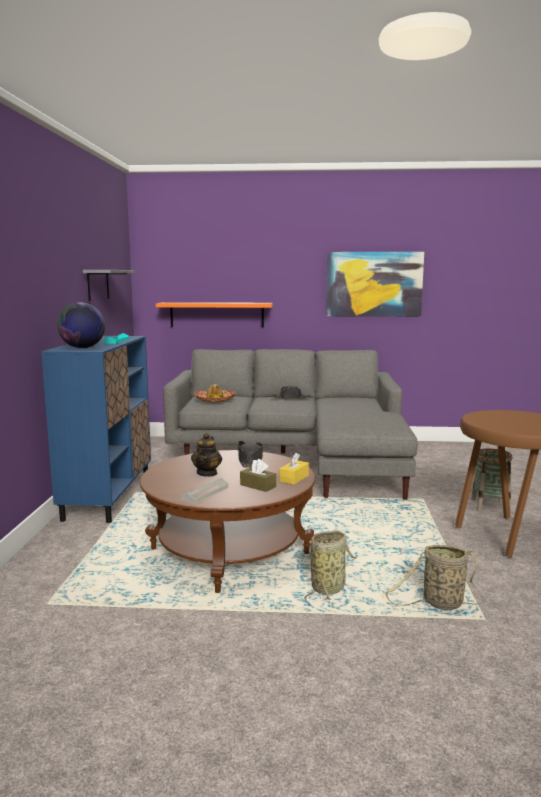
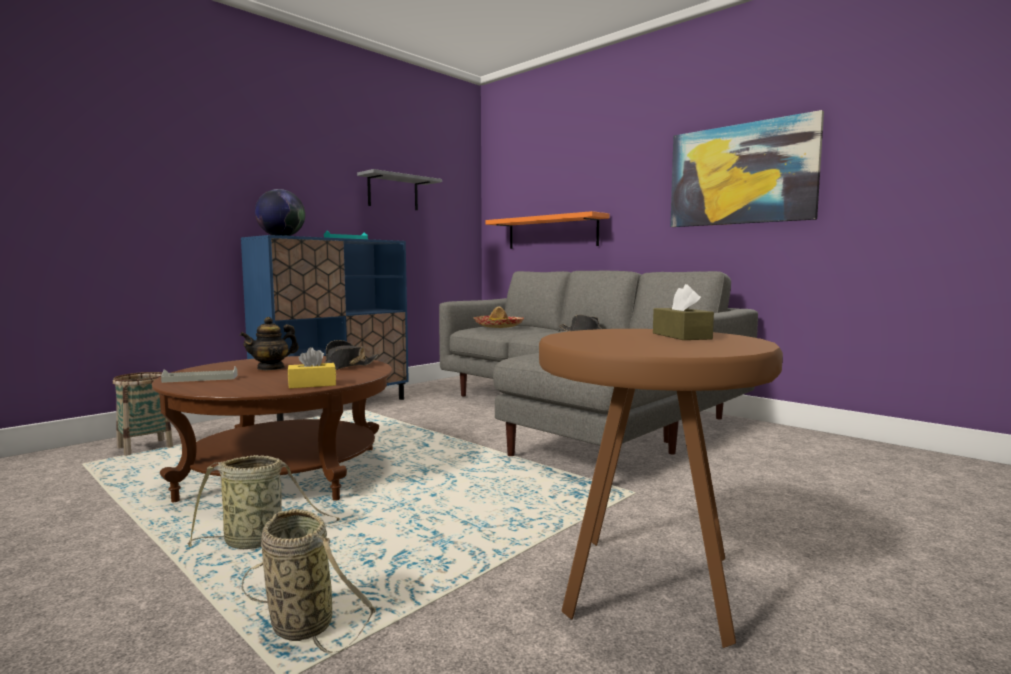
camera: 40 degrees right, 5 degrees down
brown tissue box [240,459,276,492] -> brown tissue box moved to [653,284,714,340]
basket [471,449,513,511] -> basket moved to [113,372,173,456]

